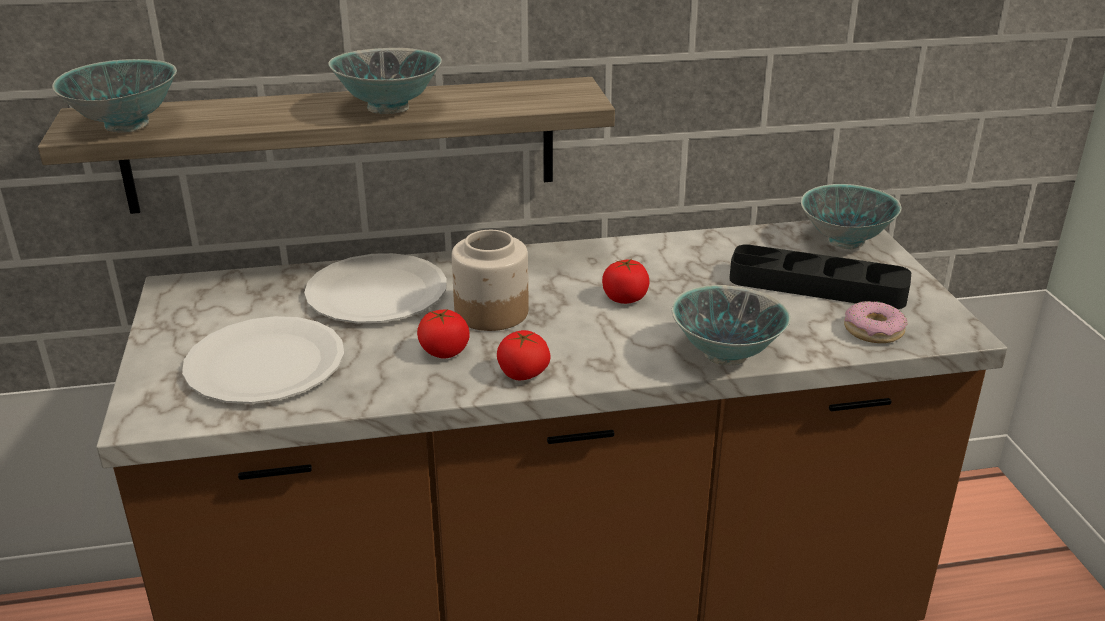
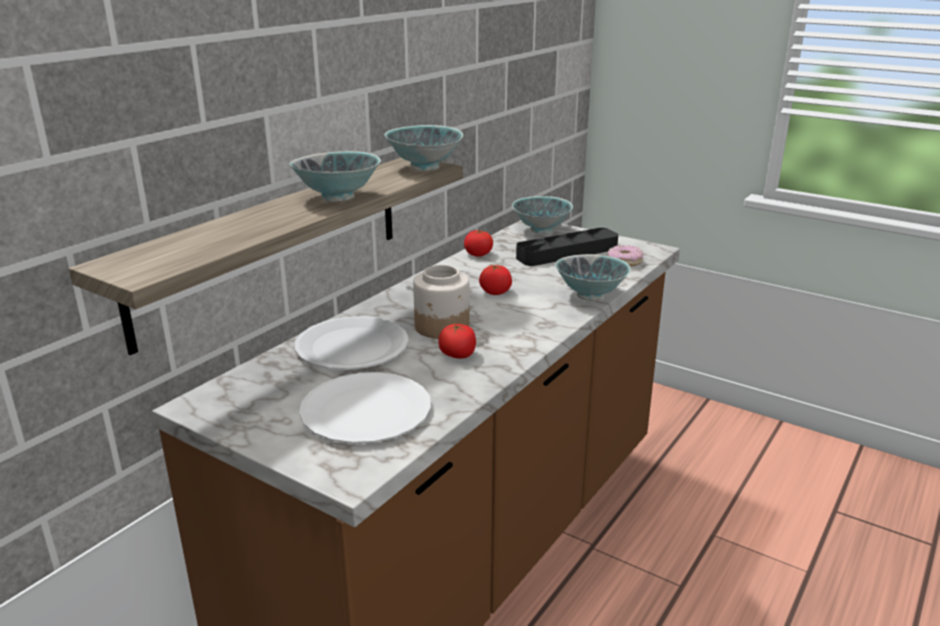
camera: 45 degrees left, 5 degrees down
bowl [52,59,177,133] -> bowl moved to [384,125,463,171]
tomato [497,330,550,380] -> tomato moved to [464,230,493,257]

